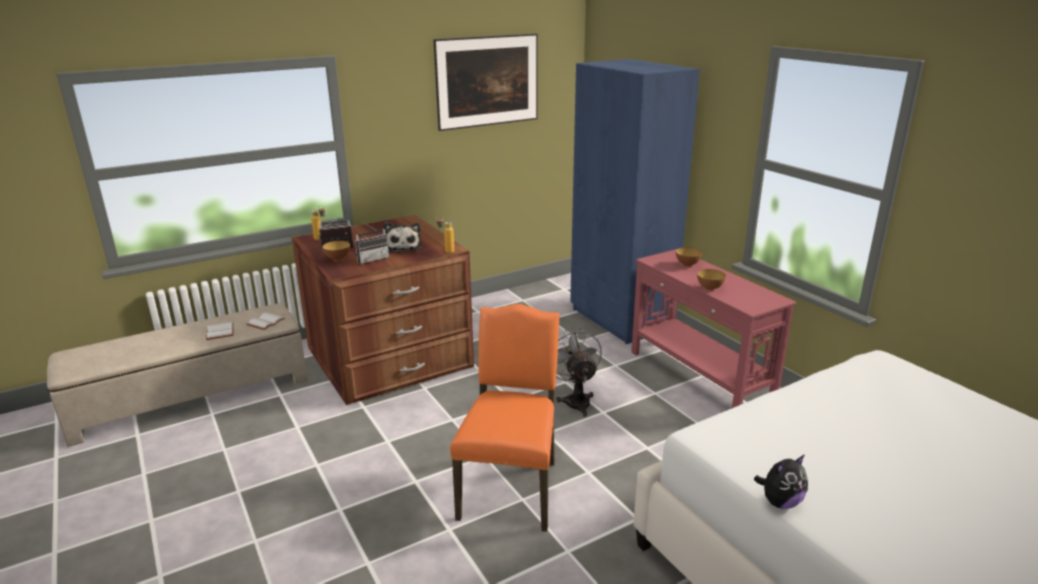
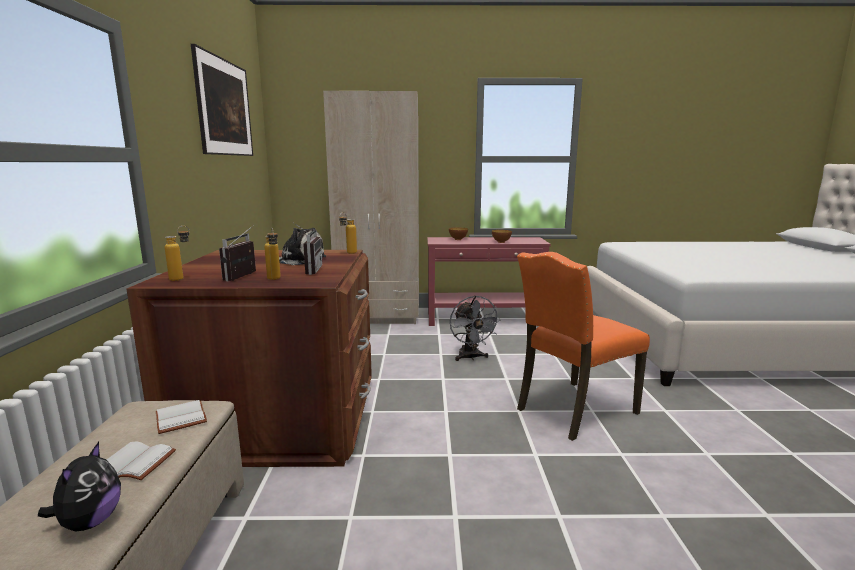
camera: 60 degrees left, 10 degrees down
bowl [322,241,350,261] -> bottle [264,228,281,280]
orange chair [450,304,560,532] -> orange chair turned 75 degrees counterclockwise [517,252,650,441]
grey fan [556,327,602,417] -> grey fan turned 120 degrees counterclockwise [450,295,501,361]
blue wardrobe [570,59,700,344] -> beige wardrobe [323,91,419,324]
plush toy [754,454,808,509] -> plush toy moved to [38,442,121,532]

